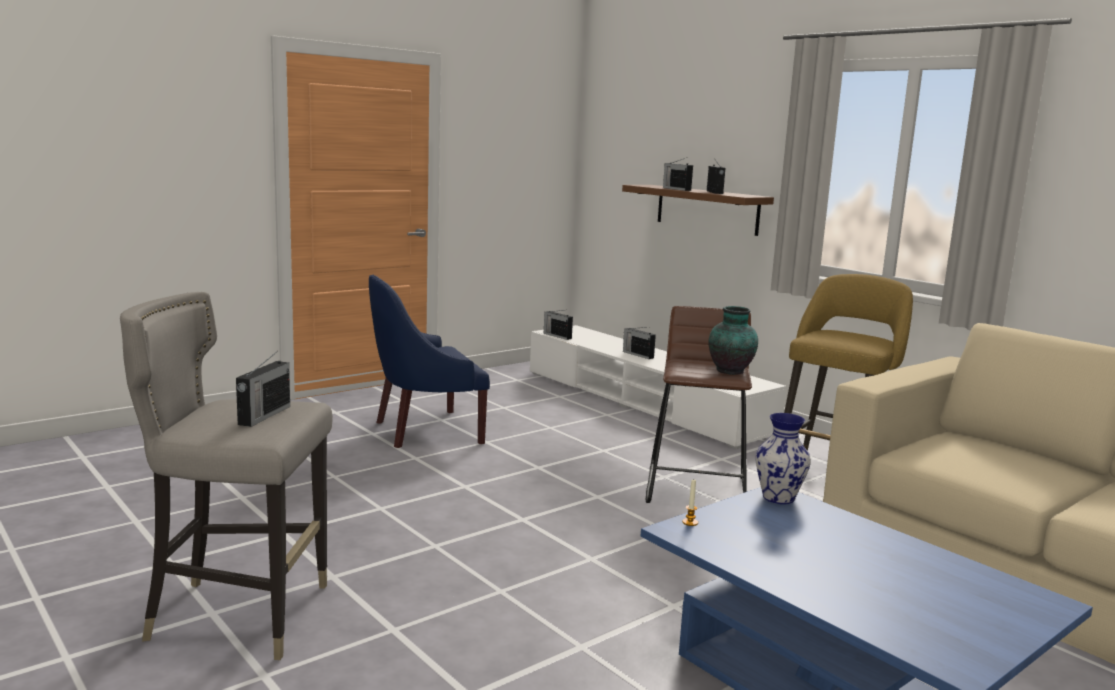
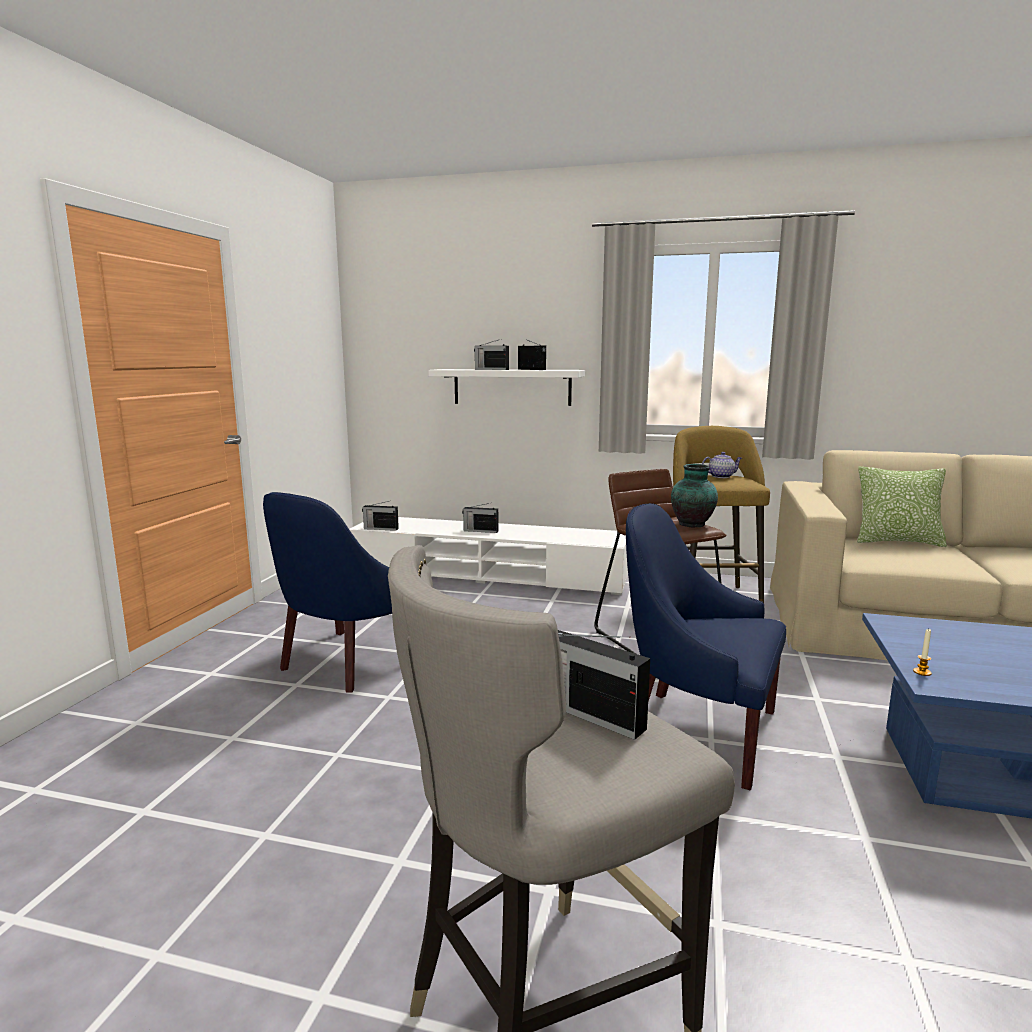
camera: 35 degrees left, 0 degrees up
radio [236,351,290,427] -> radio turned 150 degrees clockwise [558,630,650,740]
brown shelf [622,185,774,236] -> white shelf [428,369,585,406]
vase [756,413,811,504] -> none
none -> blue armchair [626,503,786,790]
none -> teapot [702,452,742,478]
none -> pillow [857,466,947,547]

